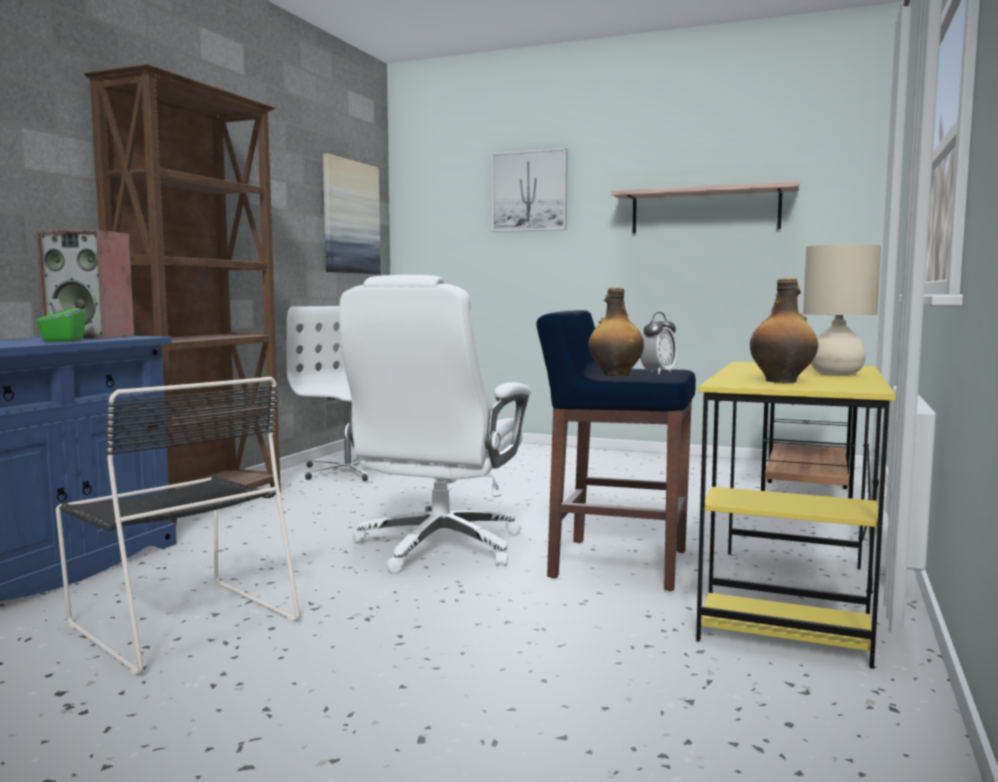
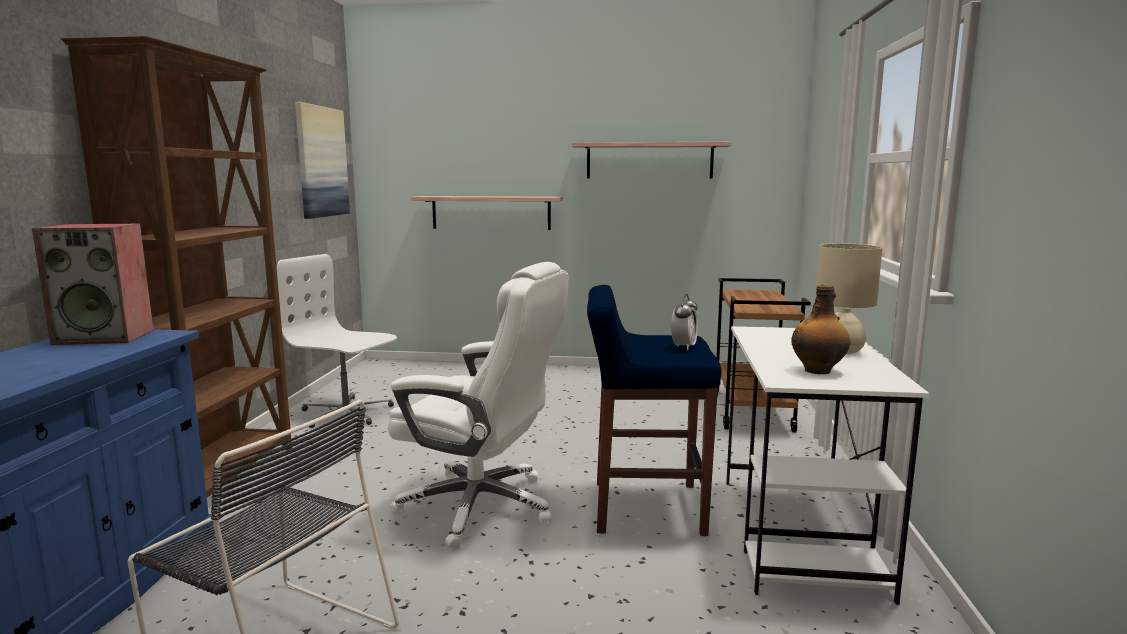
camera: 15 degrees left, 5 degrees up
green tissue box [36,299,86,342] -> none
white office chair [340,275,531,573] -> white office chair turned 75 degrees counterclockwise [388,262,568,550]
picture [492,148,568,232] -> none
bottle [588,288,644,377] -> none
yellow desk [696,362,896,669] -> white desk [726,326,929,605]
none -> shelf [411,196,563,230]

